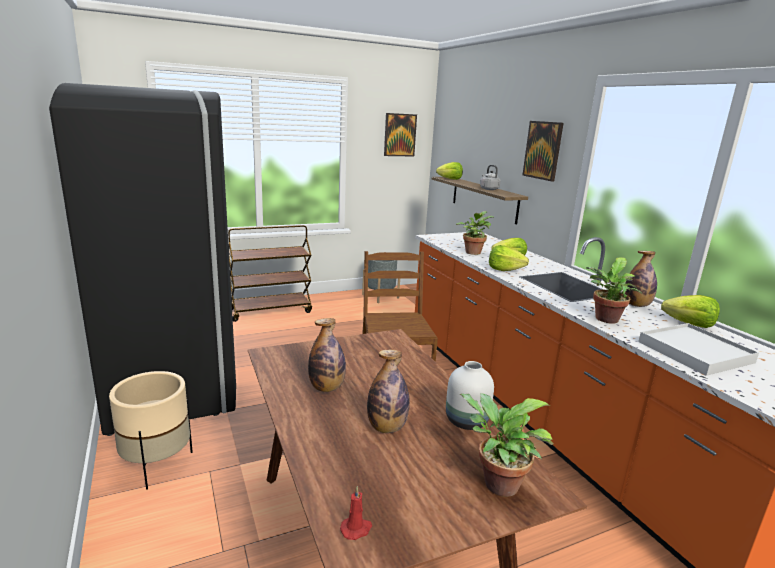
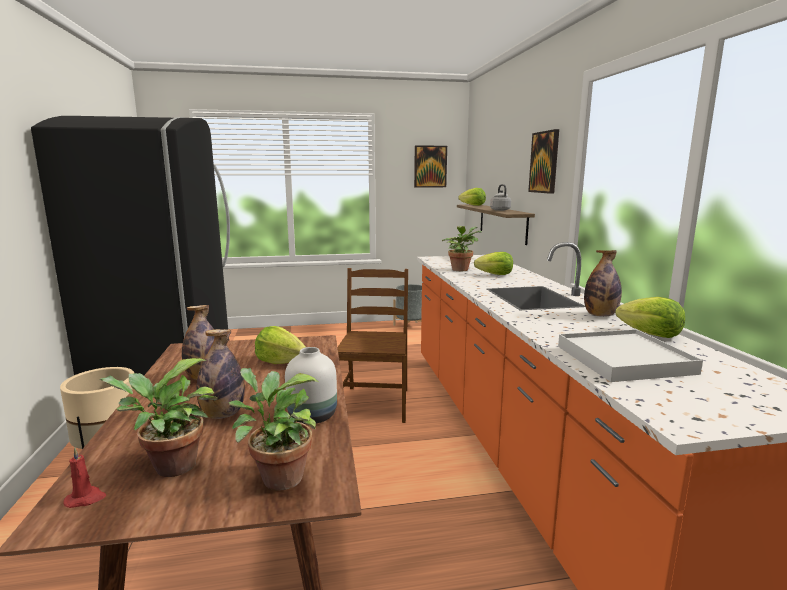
camera: 15 degrees right, 5 degrees down
brown cart [228,225,312,322] -> none
lettuce [489,245,529,271] -> lettuce moved to [255,326,306,364]
potted plant [586,257,642,324] -> potted plant moved to [99,358,218,477]

